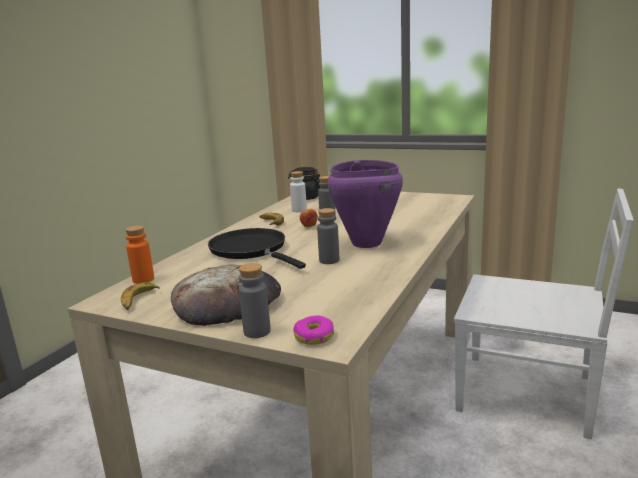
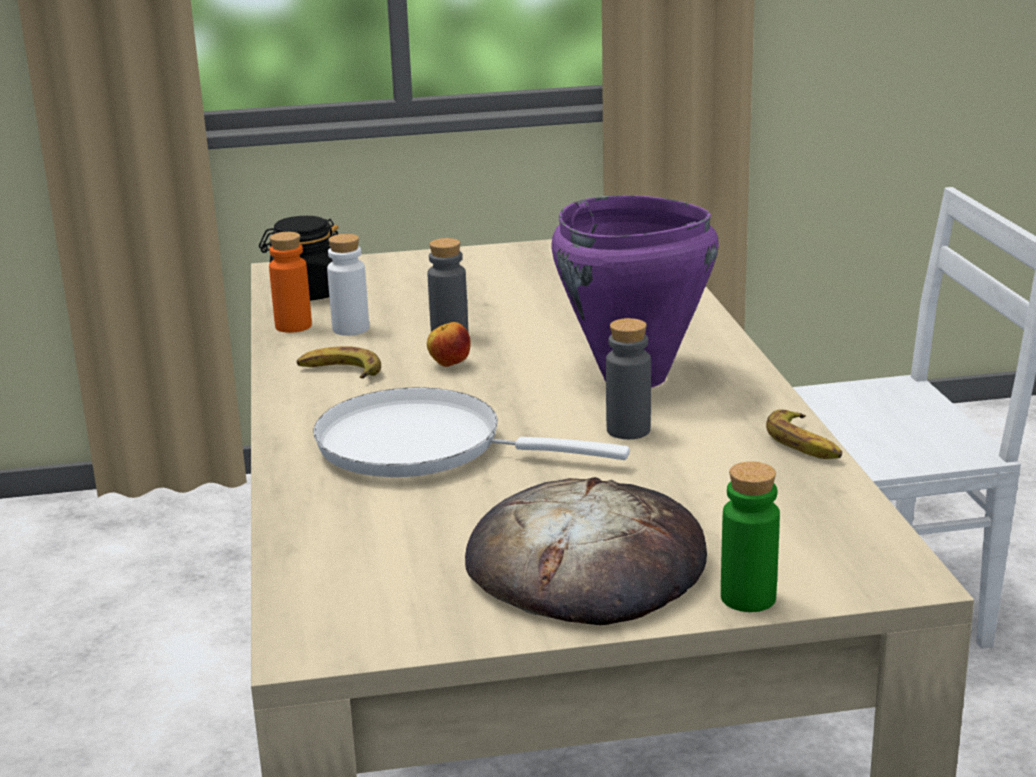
camera: 35 degrees left, 5 degrees up
banana [121,282,160,310] -> banana moved to [766,409,842,459]
orange bottle [125,226,154,284] -> orange bottle moved to [269,232,312,333]
black frying pan [208,228,306,269] -> white frying pan [313,388,630,477]
grey bottle [239,263,271,338] -> green bottle [721,462,780,612]
donut [293,315,334,345] -> none

